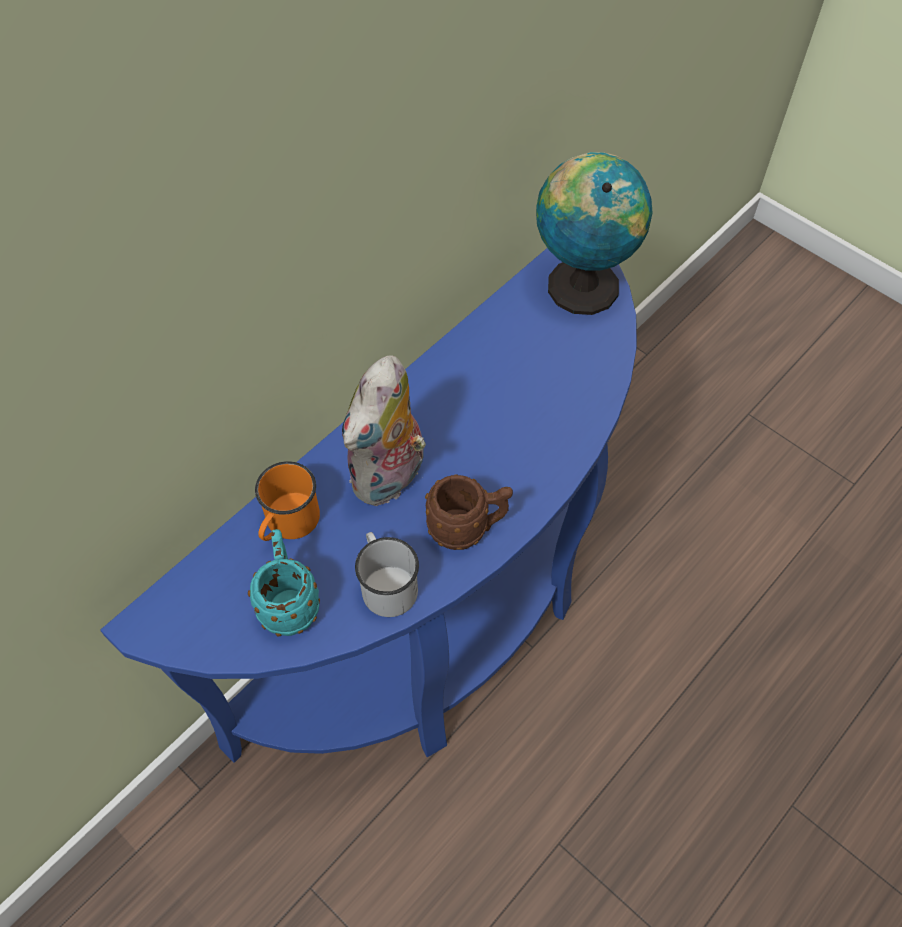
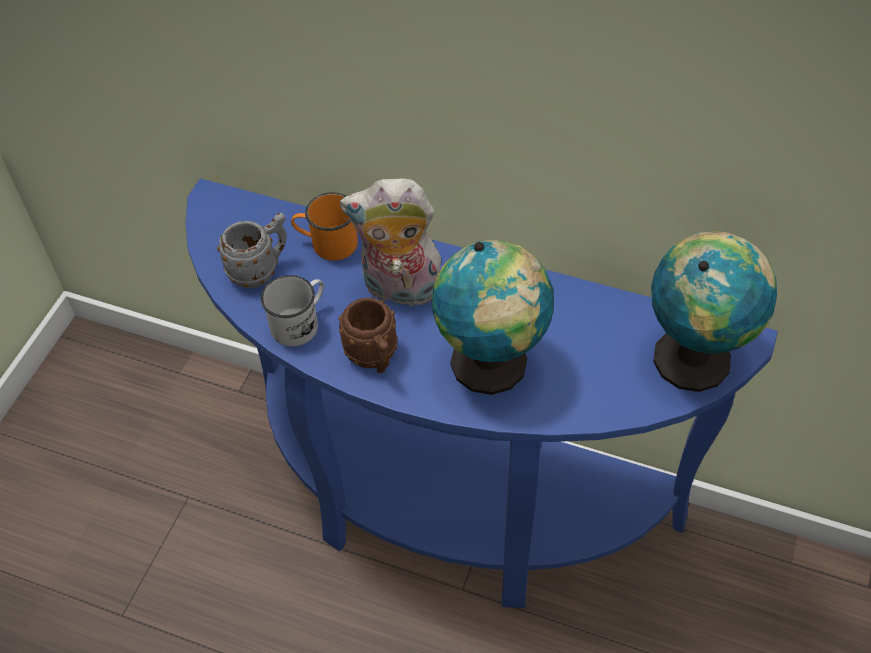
camera: 70 degrees right, 5 degrees down
turquoise mug [248,529,320,636] -> grey mug [217,213,287,289]
none -> globe [432,240,554,395]

